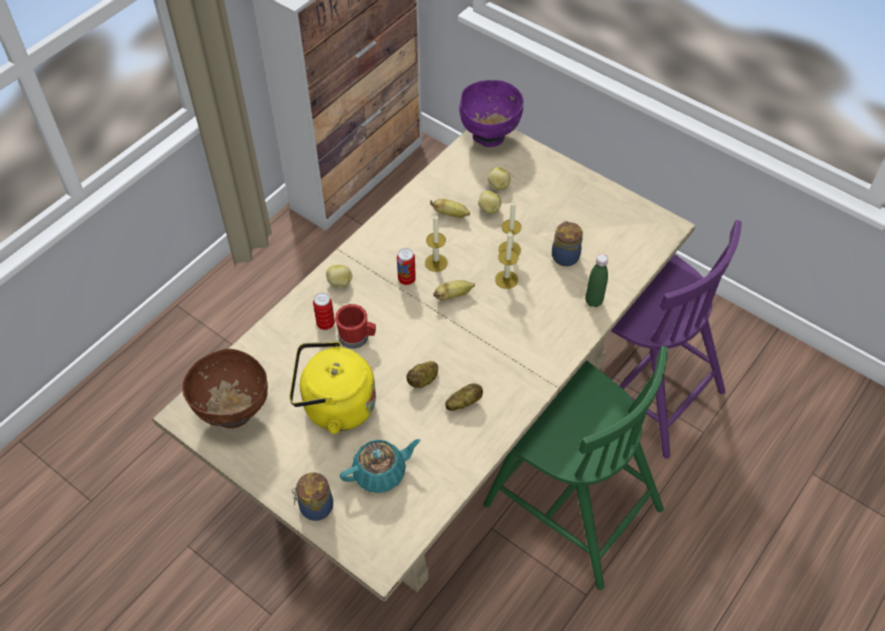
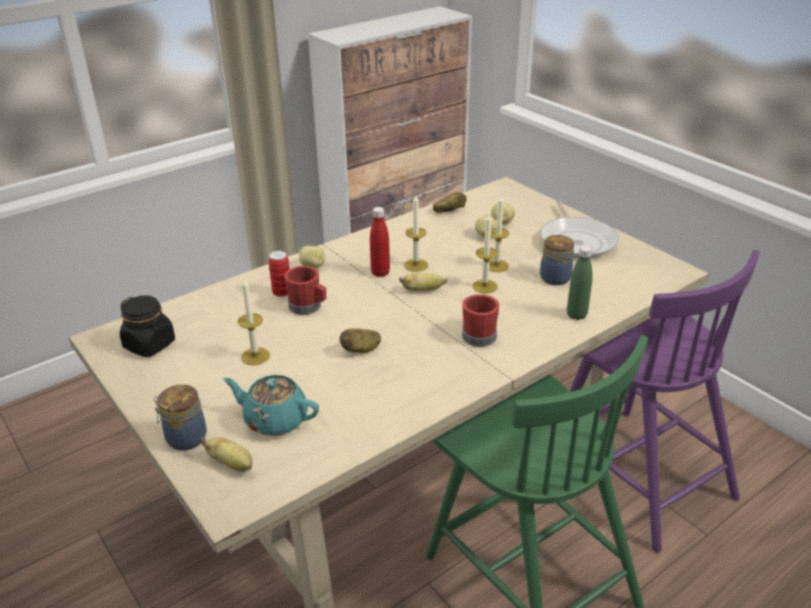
camera: 15 degrees right, 20 degrees down
brown bowl [182,349,268,428] -> black jar [120,295,175,357]
yellow kettle [290,342,376,434] -> candle [238,279,270,365]
turquoise teapot [340,439,420,493] -> turquoise teapot turned 150 degrees counterclockwise [223,375,319,436]
can [397,248,416,285] -> red bottle [370,207,390,277]
banana [430,199,470,218] -> banana moved to [201,436,253,472]
potato [445,383,483,411] -> potato moved to [433,192,467,213]
purple bowl [459,80,524,147] -> none
none -> red mug [462,294,499,347]
none -> frying pan [540,200,619,258]

